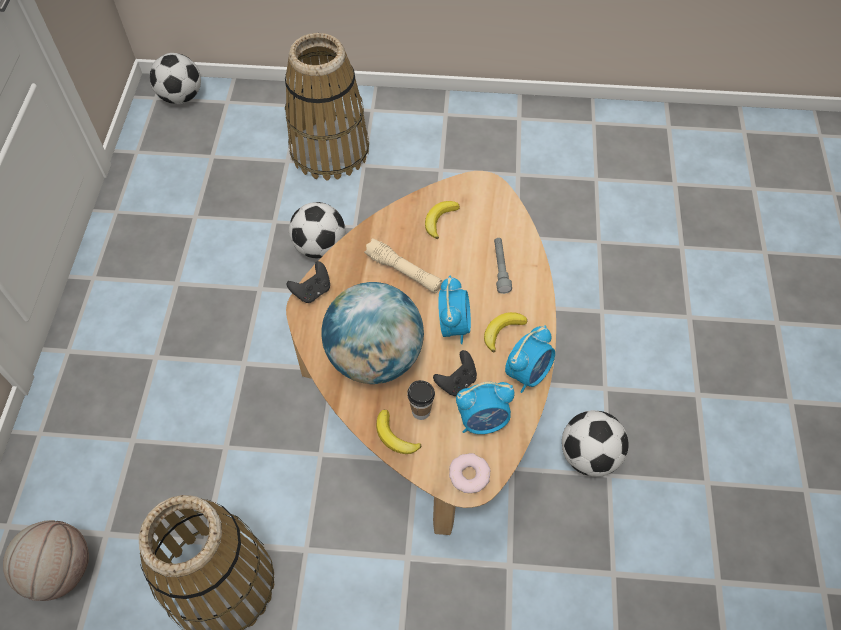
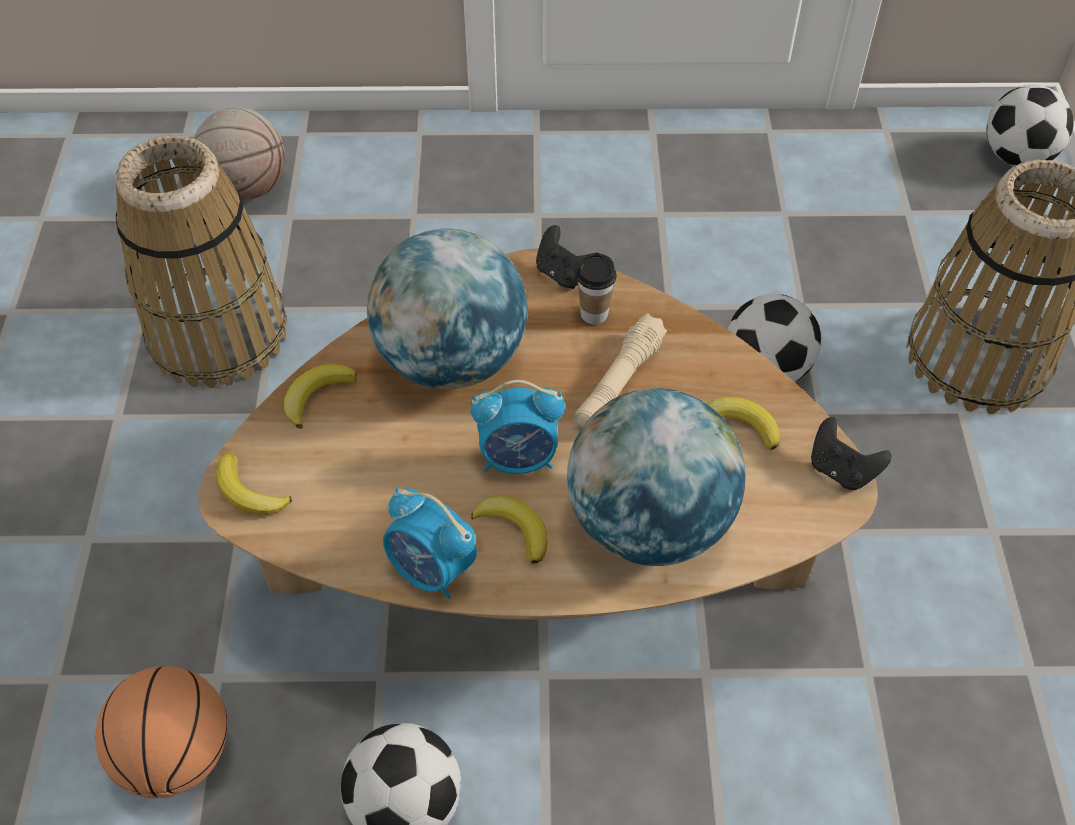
camera: 85 degrees right, 5 degrees down
cup [407,380,435,420] -> cup moved to [576,253,617,324]
black game controller [433,350,477,396] -> black game controller moved to [811,417,891,490]
donut [449,453,490,494] -> banana [216,454,292,515]
alarm clock [456,382,515,434] -> none
grey flashlight [494,238,512,294] -> globe [567,388,746,566]
none -> basketball [95,666,227,798]

